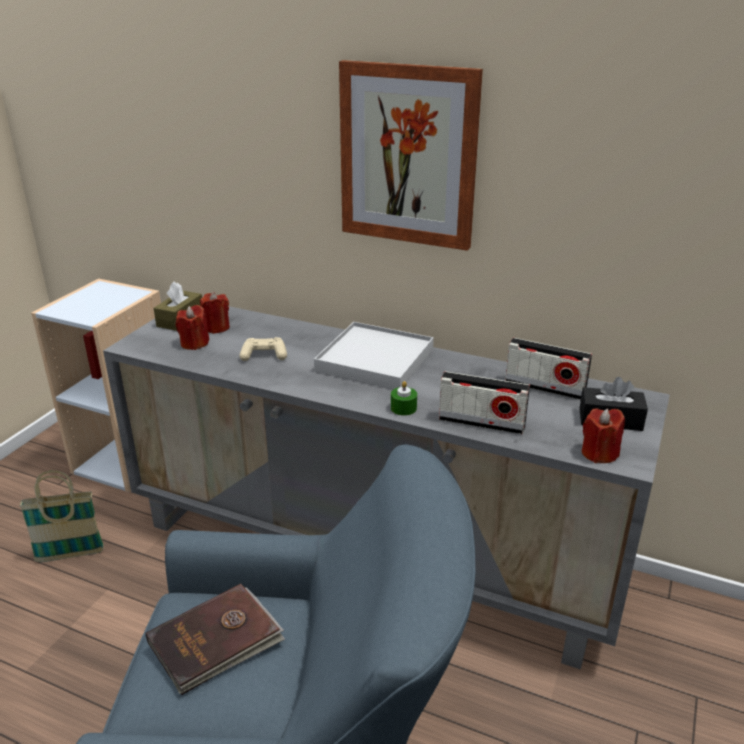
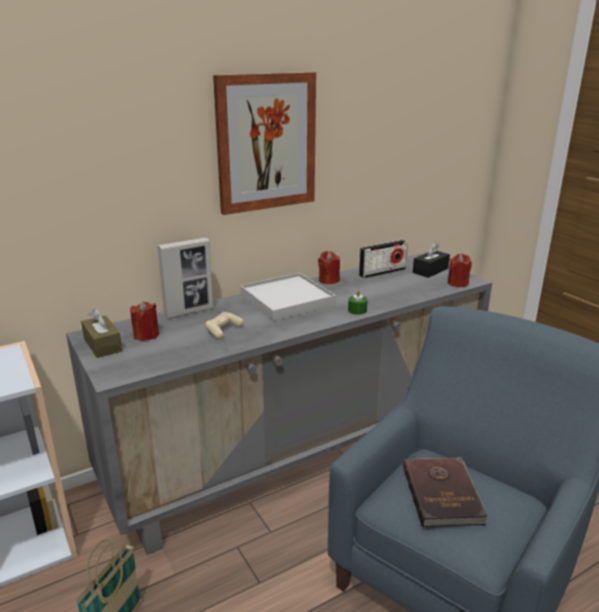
camera: 55 degrees left, 5 degrees down
red candle [176,305,209,350] -> red candle moved to [318,251,340,284]
radio [439,371,530,434] -> none
none -> picture frame [157,238,213,319]

